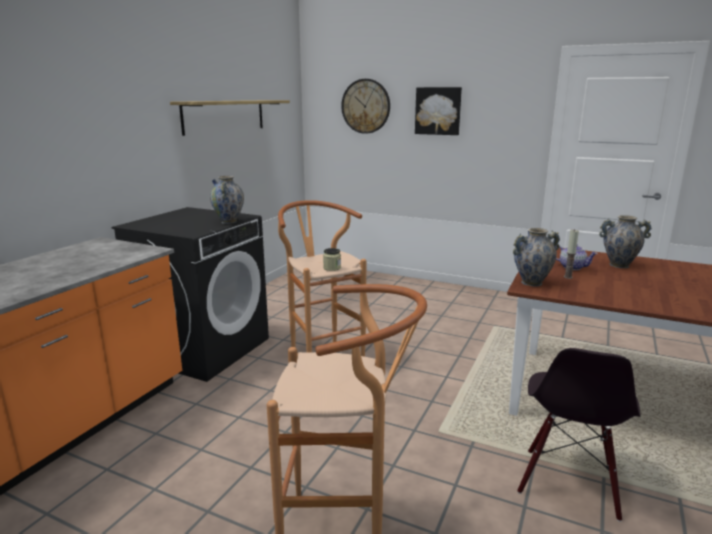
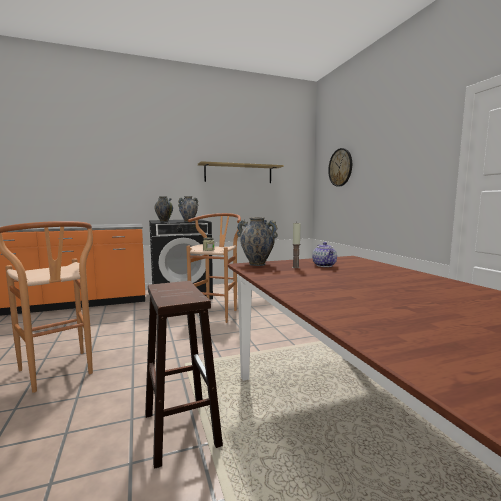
camera: 45 degrees right, 10 degrees down
picture [415,87,462,135] -> none
black chair [517,348,641,522] -> brown stool [145,281,223,469]
vase [599,215,652,268] -> vase moved to [154,196,173,222]

